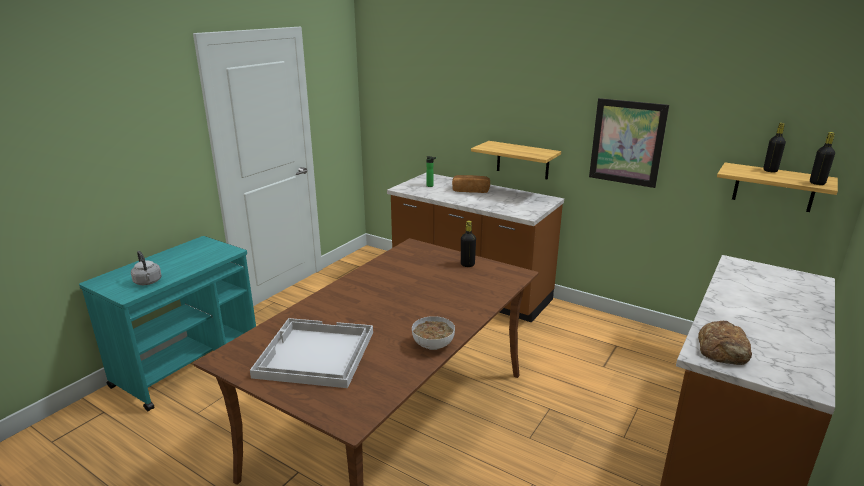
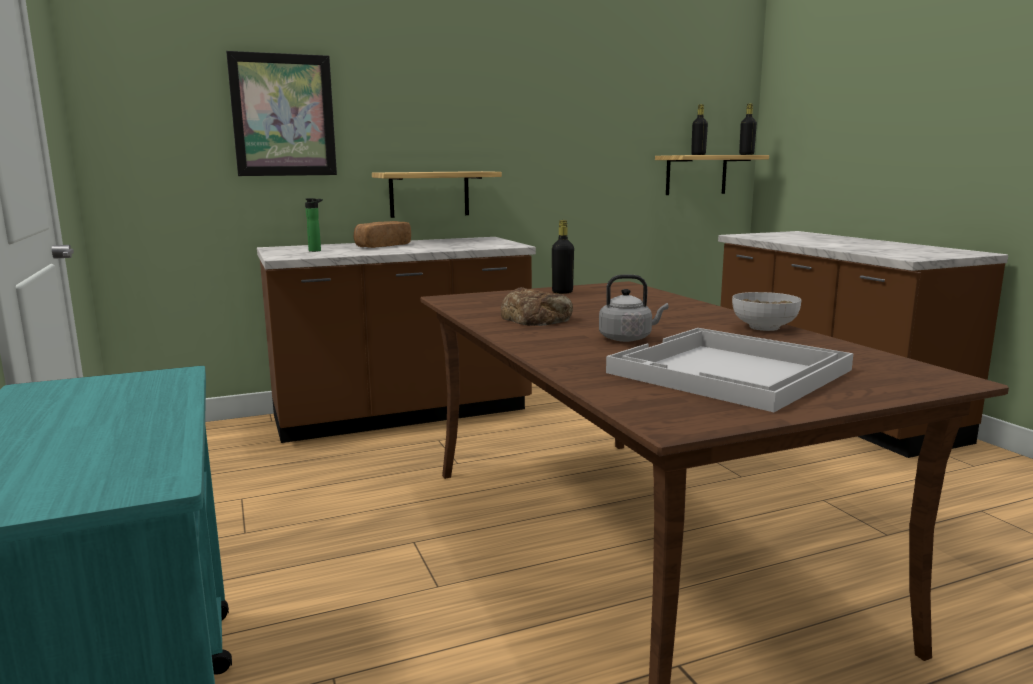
camera: 55 degrees left, 10 degrees down
grey kettle [131,251,162,285] -> grey kettle moved to [599,274,669,342]
picture [589,98,669,188] -> picture moved to [226,51,337,176]
bread [698,321,752,365] -> bread moved to [501,287,573,326]

